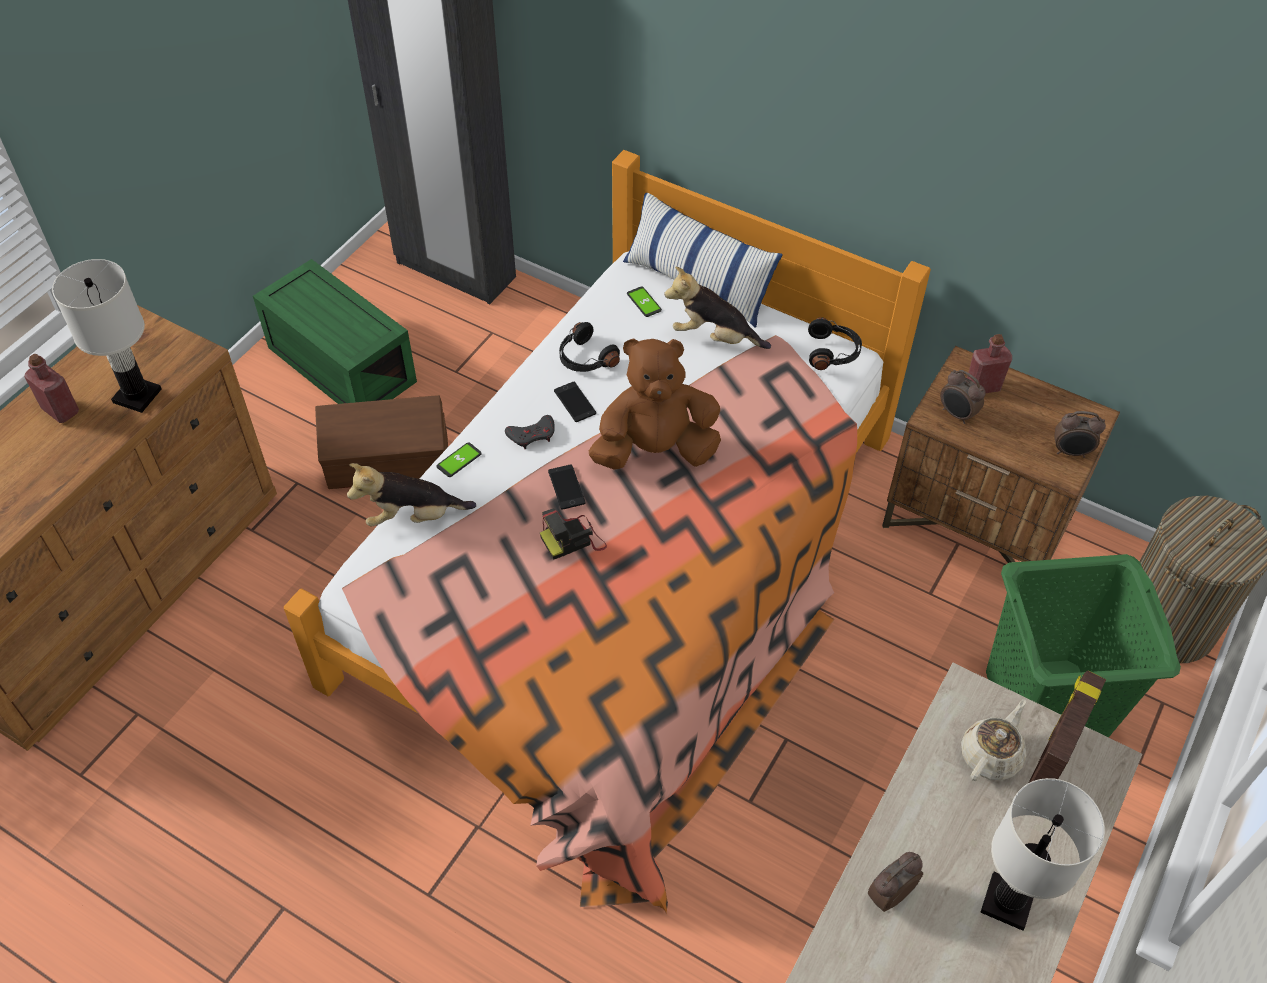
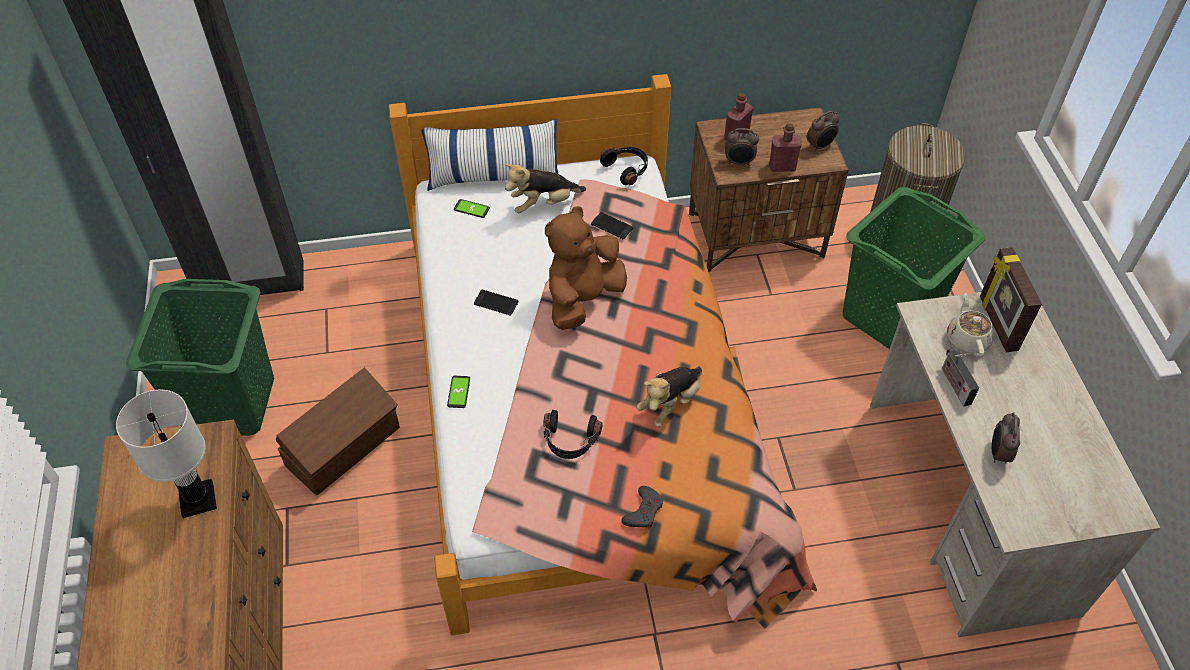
camera: 40 degrees left, 0 degrees up
red bottle [24,354,79,423] -> red bottle moved to [769,123,802,172]
green storage box [253,259,417,404] -> green laundry basket [126,279,274,436]
plush toy [347,463,476,527] -> plush toy moved to [637,366,702,427]
grey game controller [505,415,555,449] -> grey game controller moved to [621,486,663,527]
camera [540,509,607,560] -> none
phone [548,464,585,510] -> phone moved to [591,212,633,239]
black headphones [559,322,620,372] -> black headphones moved to [543,410,603,459]
white table lamp [980,778,1105,931] -> none
none -> radio [942,349,979,406]

